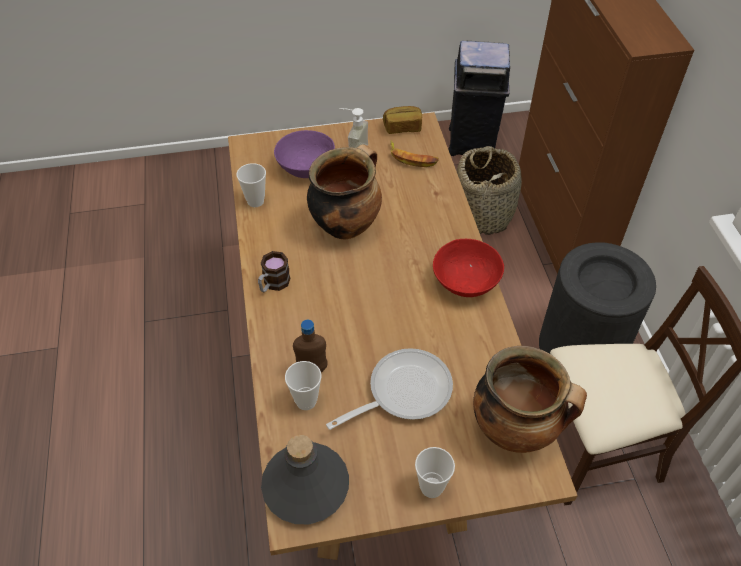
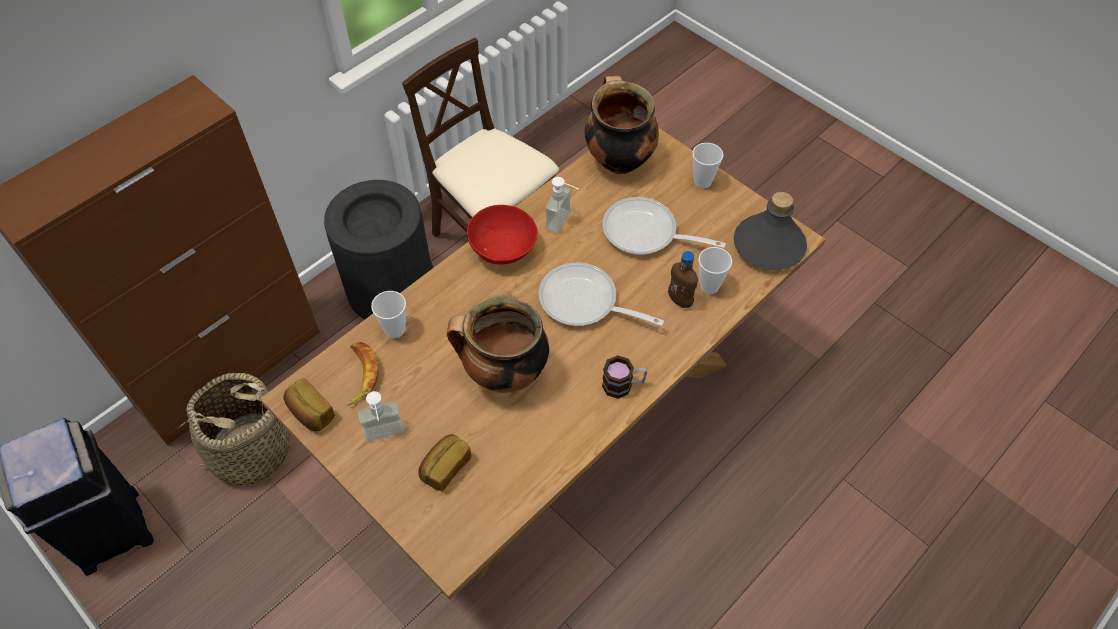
camera: 125 degrees left, 5 degrees up
cup [236,163,266,207] -> cup moved to [371,291,406,338]
purple bowl [274,130,335,178] -> bread [419,434,472,491]
none -> frying pan [539,262,664,326]
none -> soap dispenser [545,177,578,234]

